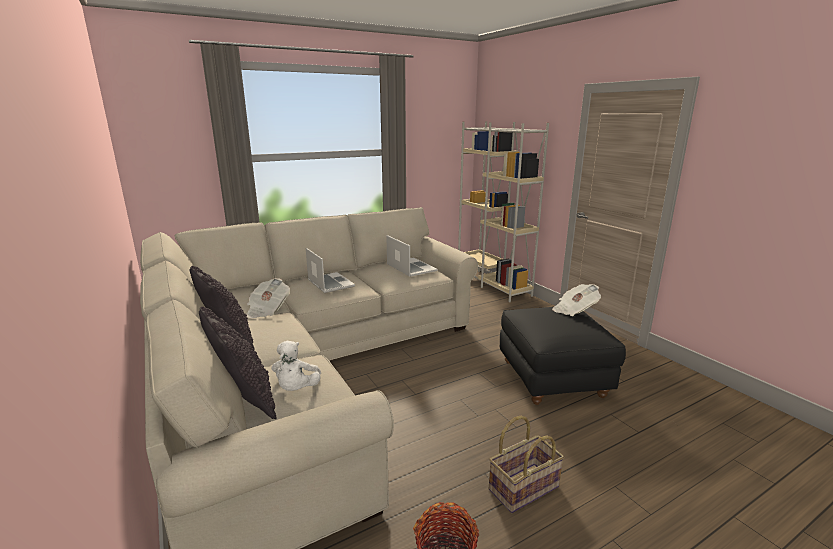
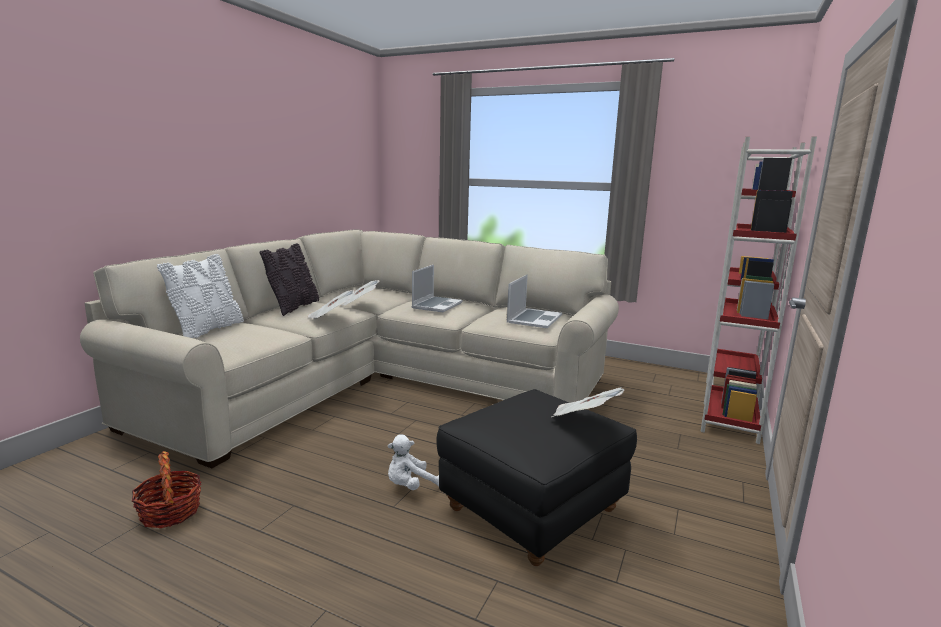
camera: 55 degrees right, 5 degrees down
black pillow [199,306,276,419] -> white pillow [157,254,244,338]
white plush toy [271,340,321,391] -> white plush toy moved to [388,434,439,490]
beige bookcase [458,121,549,303] -> red bookcase [700,137,817,444]
basket [489,416,564,513] -> none
none -> newspaper [308,290,355,319]

